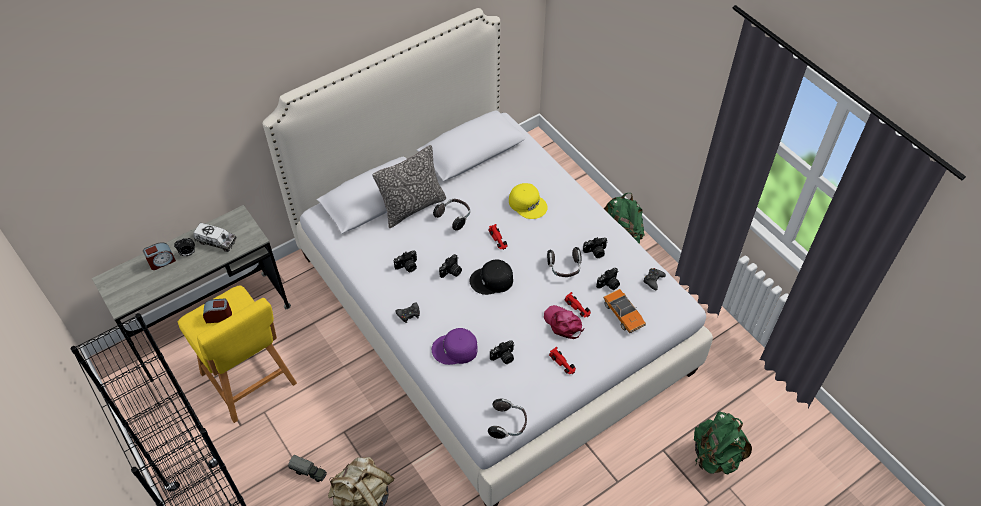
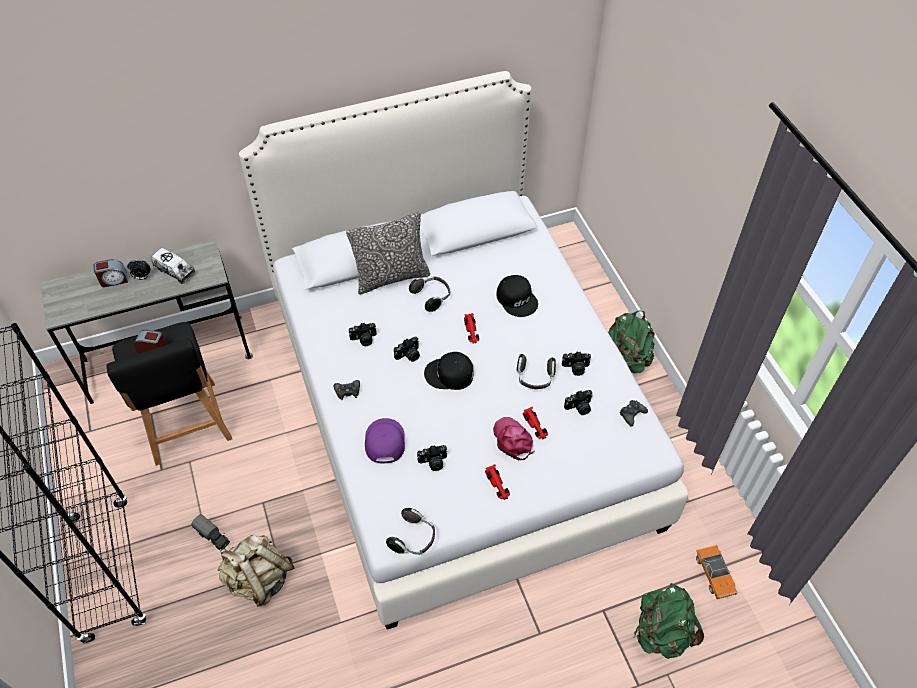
camera: 15 degrees right, 0 degrees up
yellow stool [178,285,297,423] -> black stool [106,322,232,466]
purple cap [432,328,478,365] -> purple cap turned 75 degrees clockwise [365,418,405,463]
yellow cap [509,183,548,219] -> black cap [496,275,538,317]
toy car [603,289,646,333] -> toy car moved to [696,545,737,599]

